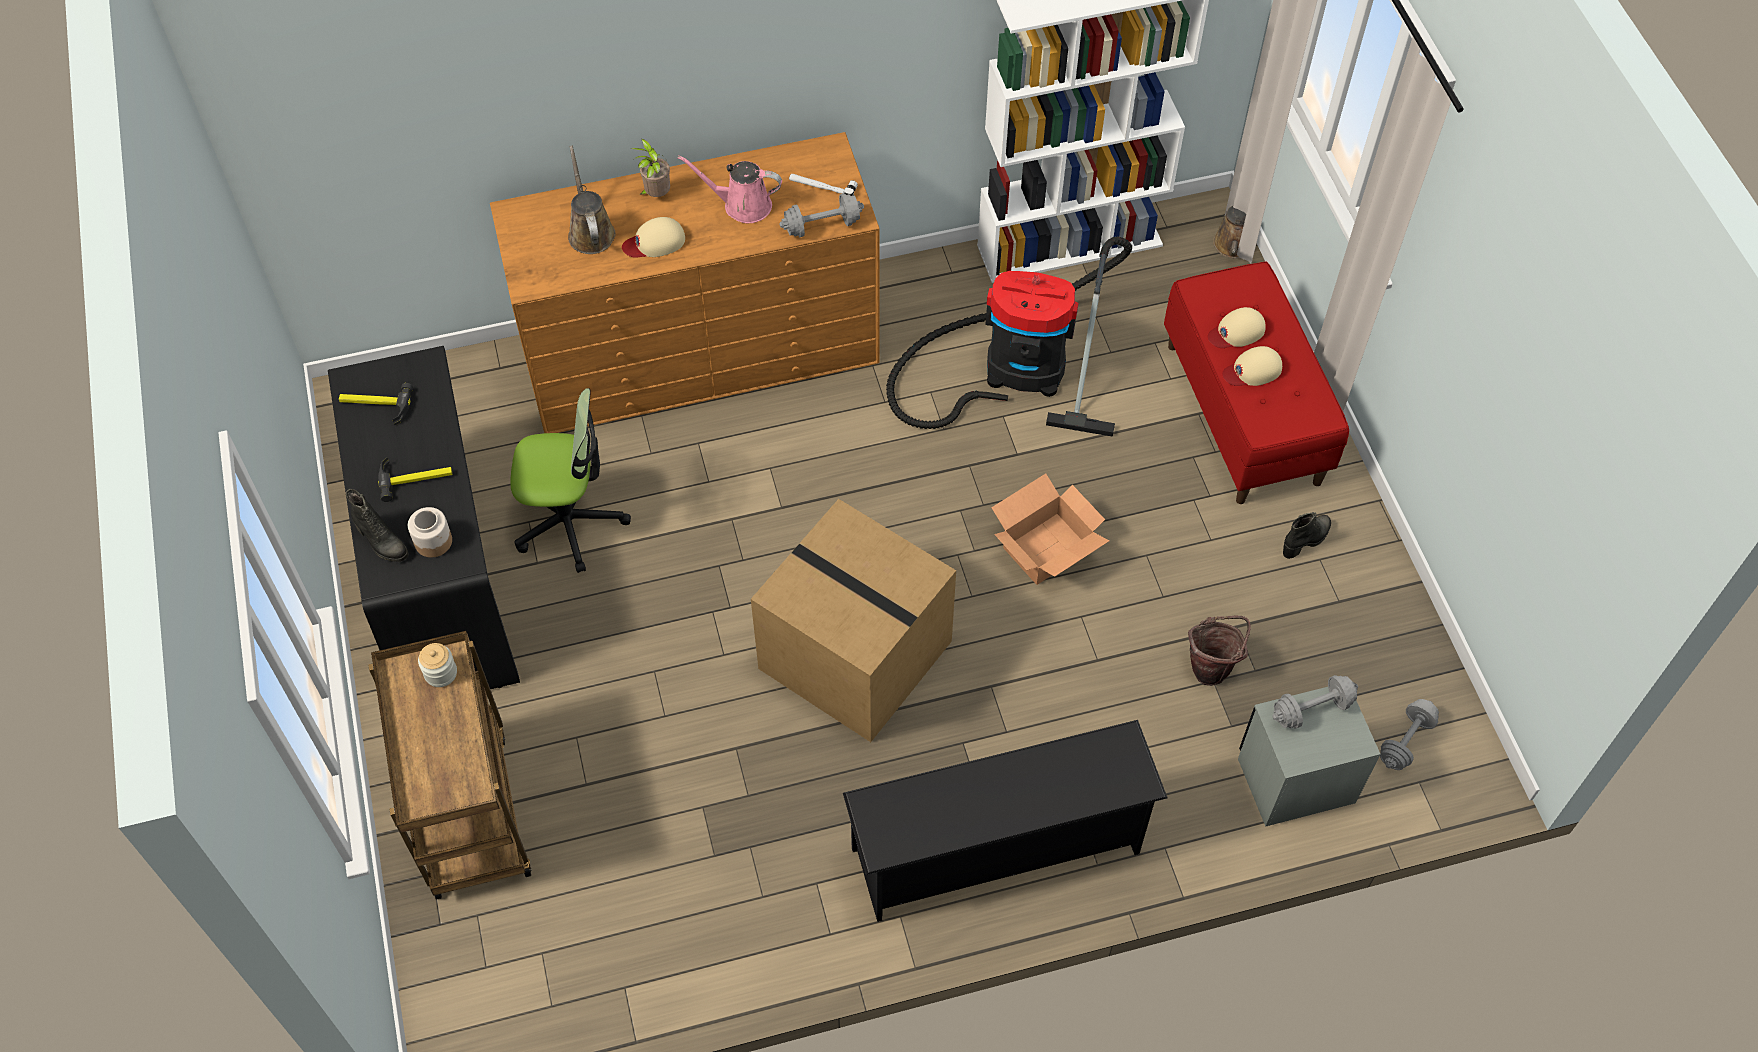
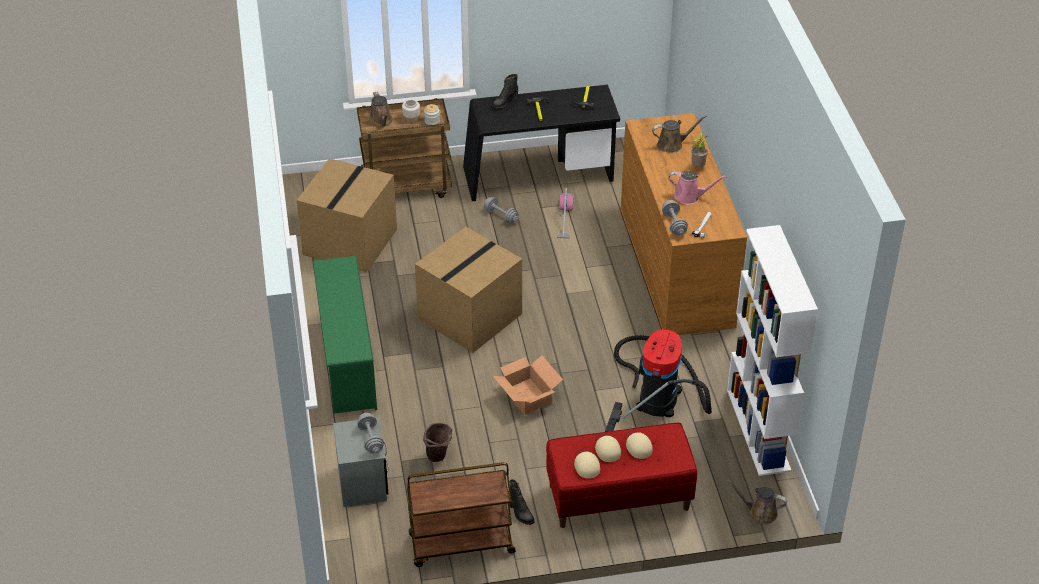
camera: 95 degrees right, 15 degrees down
jar [408,507,452,558] -> jar moved to [402,100,421,124]
office chair [510,388,631,573] -> vacuum cleaner [557,188,574,239]
beige cap [622,217,685,258] -> beige cap moved to [574,448,600,479]
pink watering can [678,155,782,223] -> pink watering can turned 90 degrees clockwise [668,171,727,205]
black shoe rack [843,720,1167,922] -> green shoe rack [313,256,377,414]
grey dumbbell [1380,699,1439,770] -> grey dumbbell moved to [484,197,519,224]
none -> cardboard box [296,158,397,273]
none -> brown watering can [369,91,393,127]
none -> brown cart [407,462,516,567]

